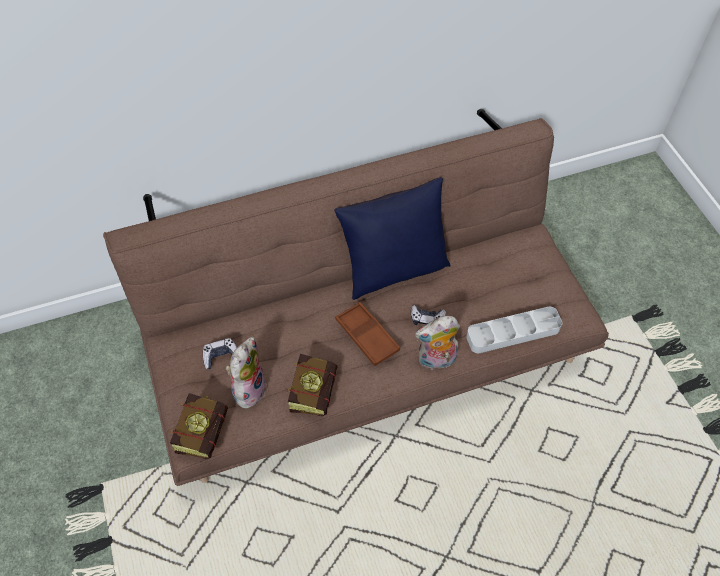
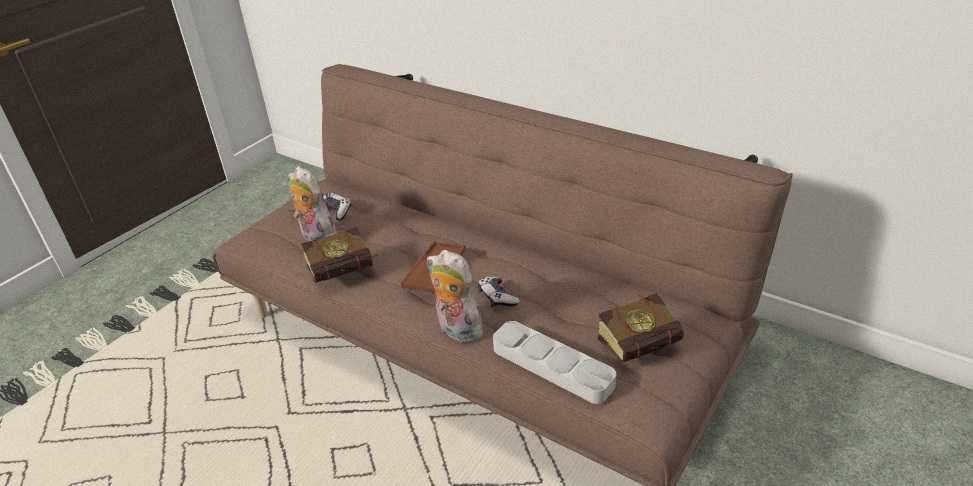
camera: 55 degrees right, 20 degrees down
book [170,393,228,459] -> book moved to [598,293,684,362]
plush toy [226,337,267,409] -> plush toy turned 120 degrees counterclockwise [288,167,337,243]
blue pillow [334,177,451,300] -> none

